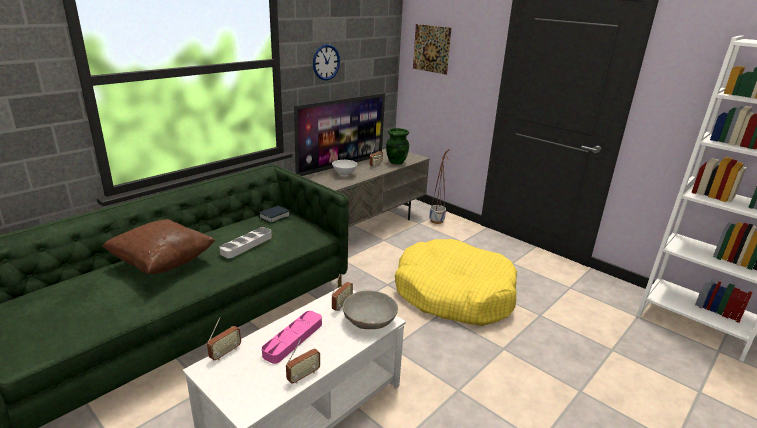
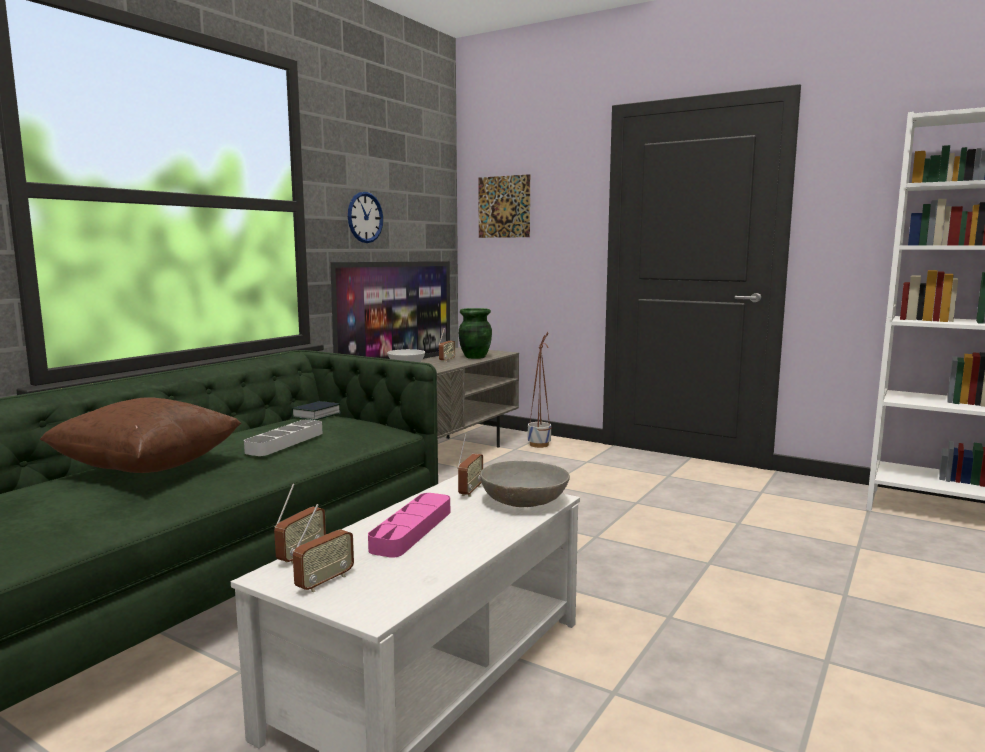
camera: 10 degrees left, 15 degrees down
radio [286,339,320,384] -> radio moved to [293,504,354,592]
yellow dog bed [395,239,517,326] -> none

